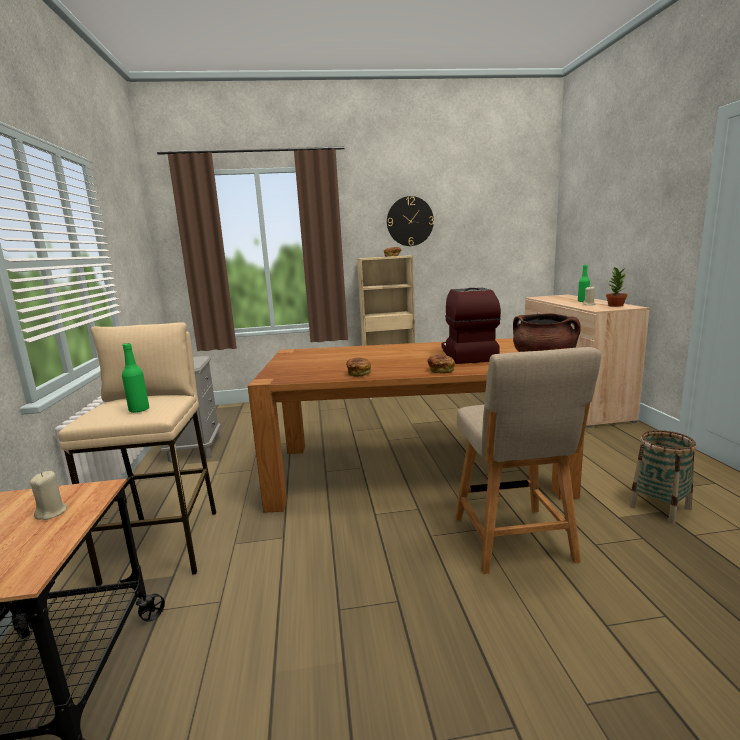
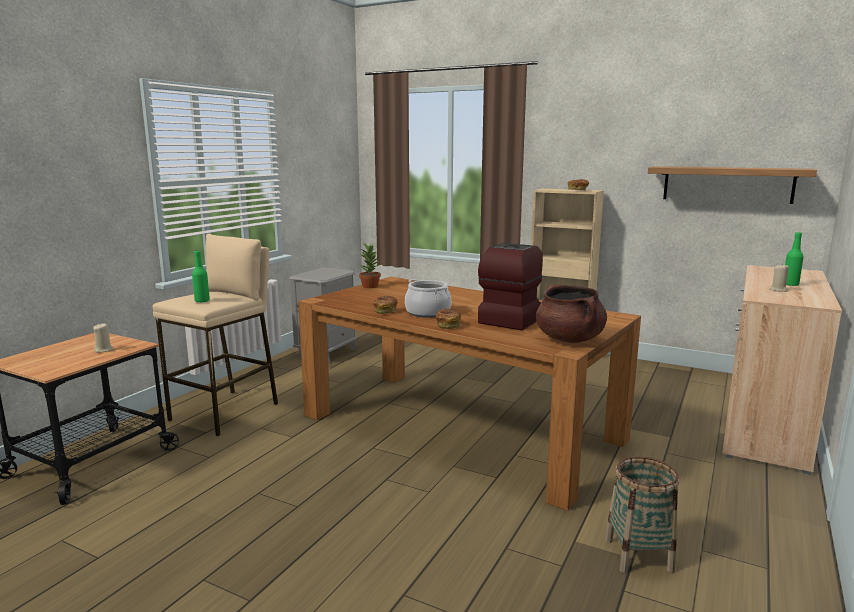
camera: 35 degrees right, 0 degrees up
wall clock [387,196,434,246] -> none
beige chair [455,347,601,574] -> none
potted plant [606,267,627,307] -> potted plant moved to [359,243,382,288]
none -> cooking pot [405,279,451,317]
none -> shelf [648,166,817,204]

